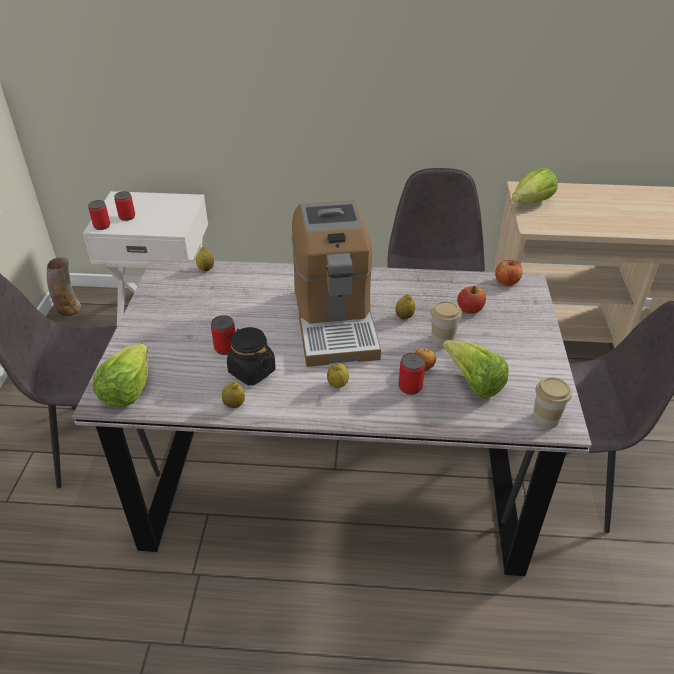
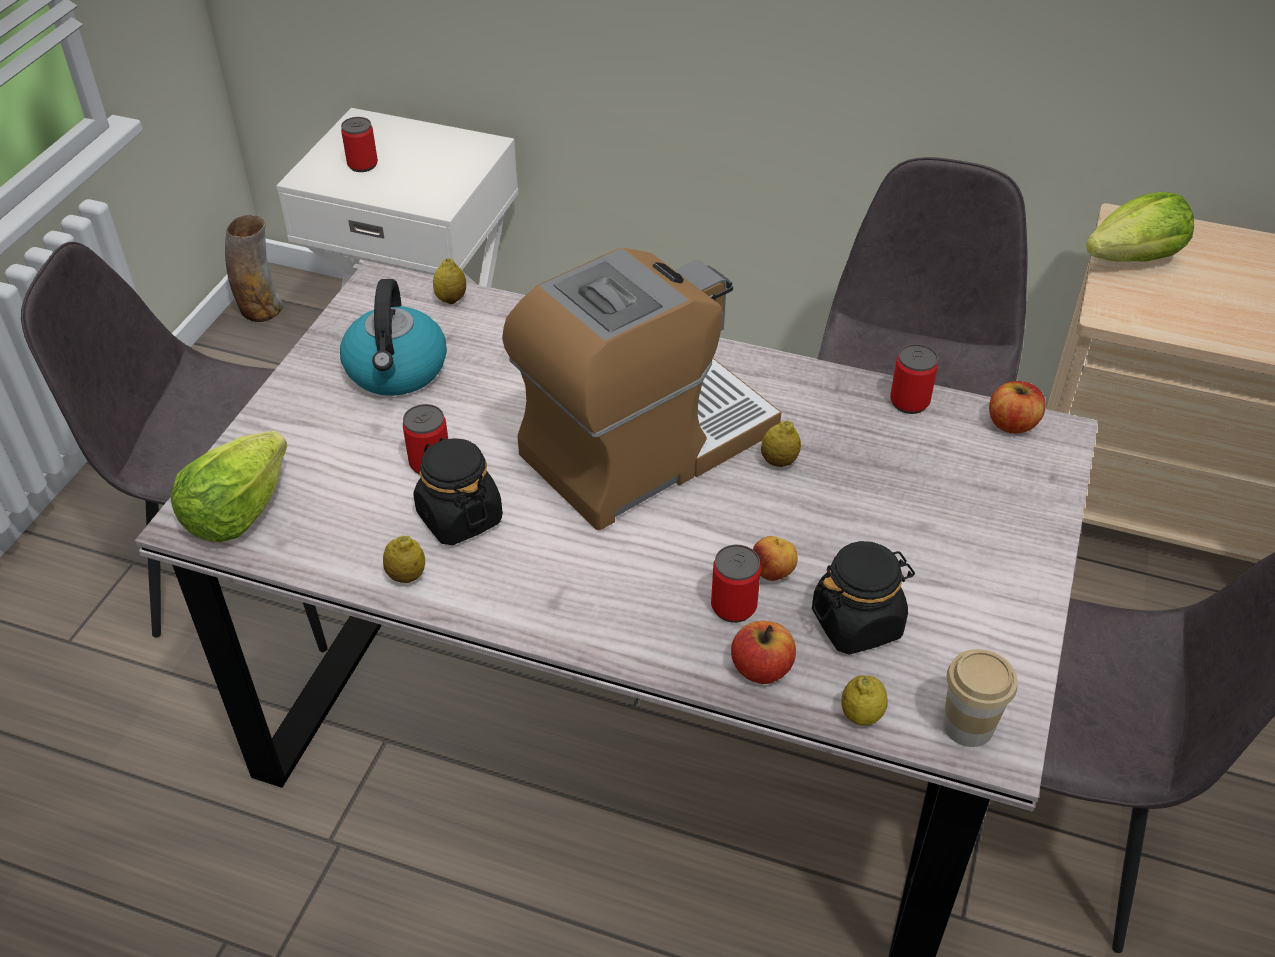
camera: 15 degrees right, 5 degrees up
can [88,200,110,230] -> can moved to [890,344,938,414]
coffee machine [291,200,381,367] -> coffee machine turned 135 degrees counterclockwise [502,248,781,530]
lemon [327,362,349,388] -> lemon moved to [841,675,888,725]
cup [431,301,462,347] -> none
lettuce [442,340,509,399] -> black jar [812,541,915,655]
apple [457,286,486,314] -> apple moved to [731,621,796,684]
none -> kettle [340,279,447,396]

